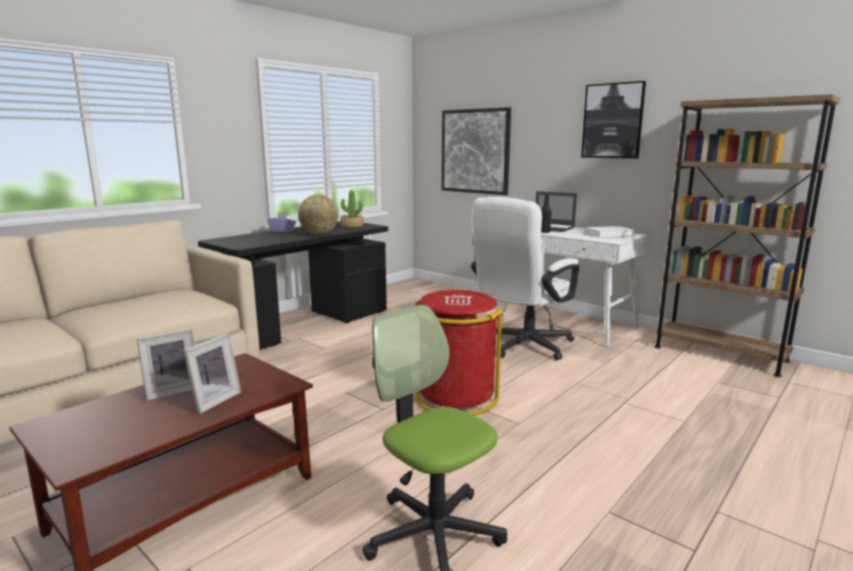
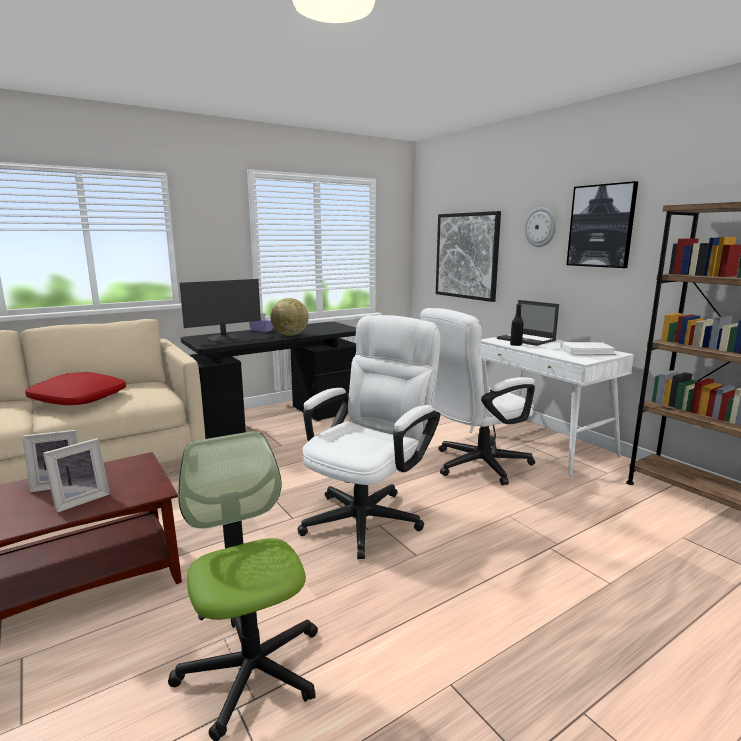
camera: 15 degrees right, 0 degrees up
potted plant [340,190,364,228] -> none
red trash can [415,290,503,415] -> white office chair [297,315,441,559]
none -> red pillow [25,372,126,405]
none -> monitor [180,279,261,342]
none -> wall clock [524,207,556,247]

